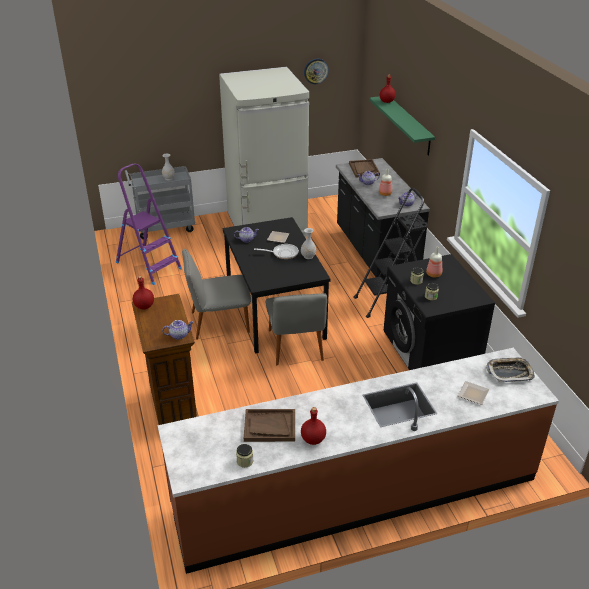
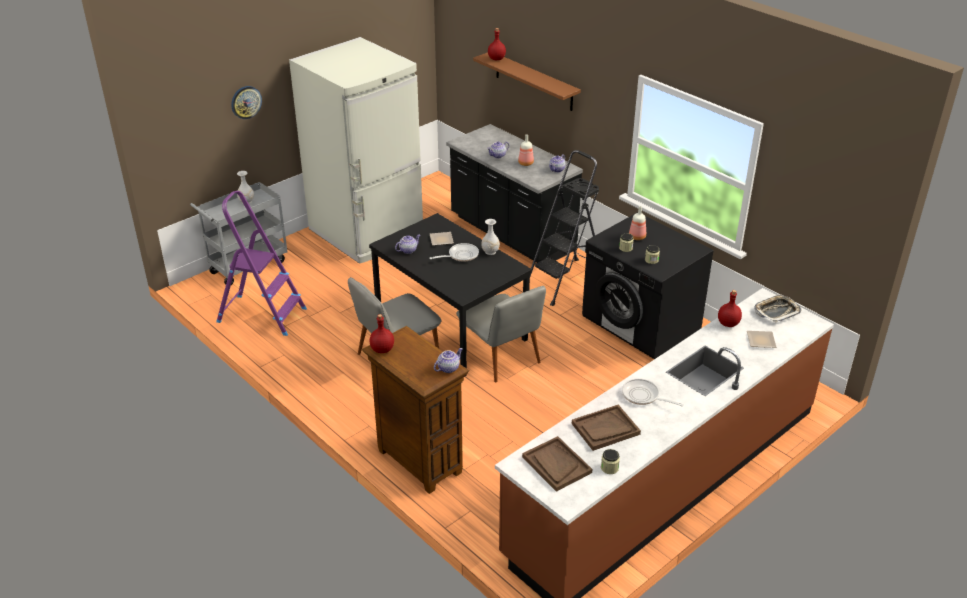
camera: 25 degrees left, 0 degrees up
red bottle [301,407,326,445] -> red bottle moved to [718,290,742,327]
wall clock [304,59,329,84] -> wall clock moved to [231,86,262,119]
brown tray [349,159,380,178] -> brown tray moved to [522,436,592,492]
green shelf [369,96,435,155] -> brown shelf [473,52,581,111]
none -> frying pan [622,379,684,407]

